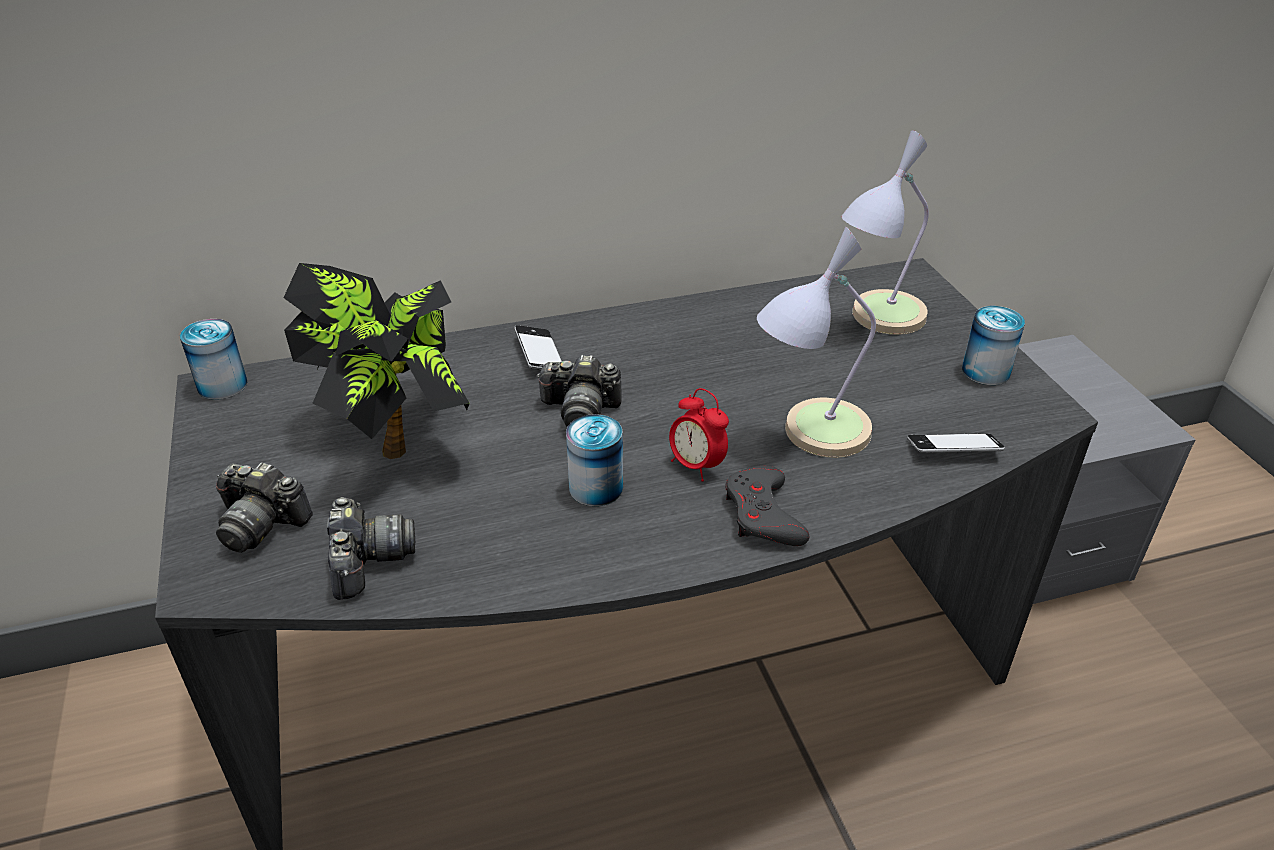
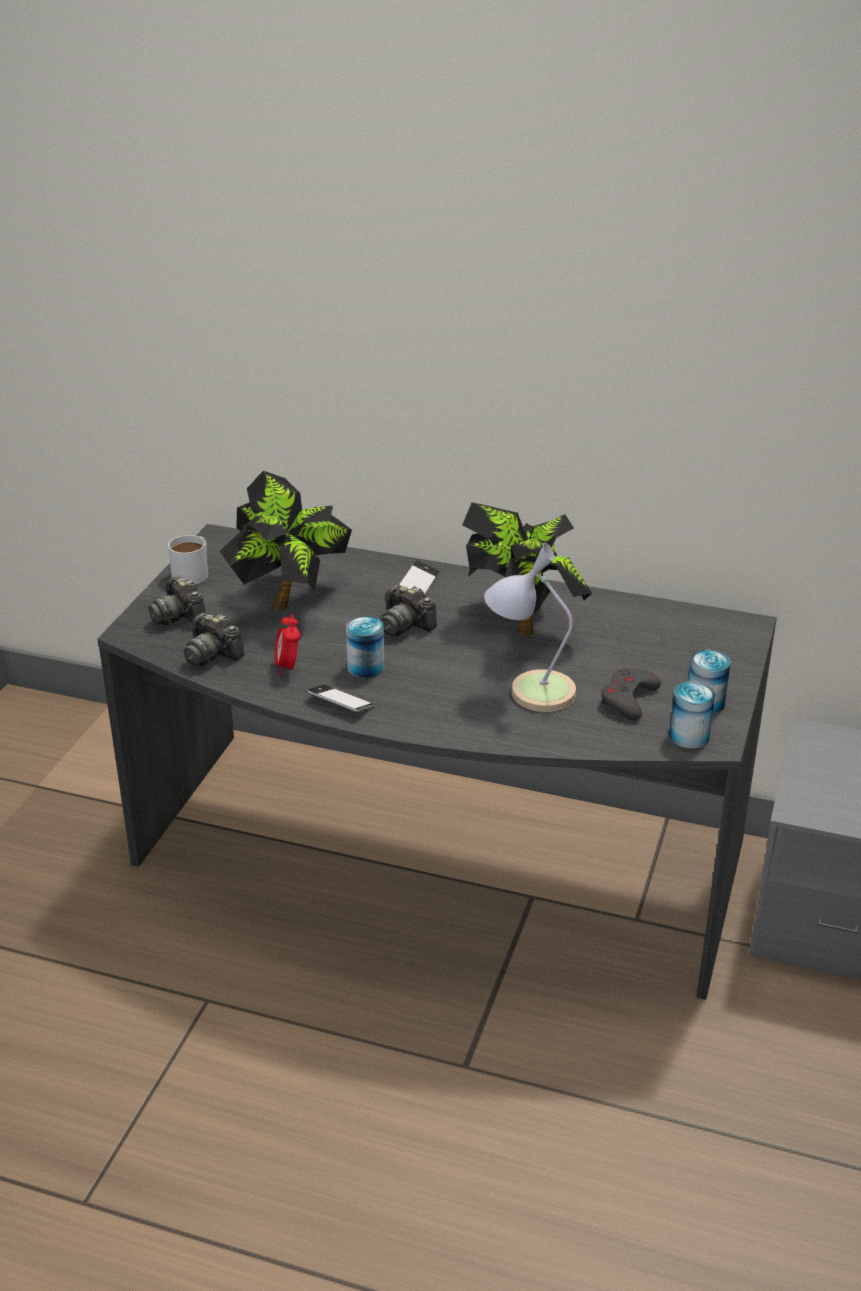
camera: 35 degrees right, 5 degrees down
can [180,319,247,400] -> can moved to [669,682,715,749]
camera [327,497,415,600] -> camera turned 105 degrees clockwise [184,613,244,667]
alarm clock [669,388,729,481] -> alarm clock moved to [275,612,300,676]
grey game controller [726,466,809,546] -> grey game controller moved to [601,668,661,721]
table lamp [841,130,929,335] -> none
phone [907,433,1005,453] -> phone moved to [306,685,374,712]
none -> white mug [168,535,208,584]
none -> potted plant [462,502,592,636]

